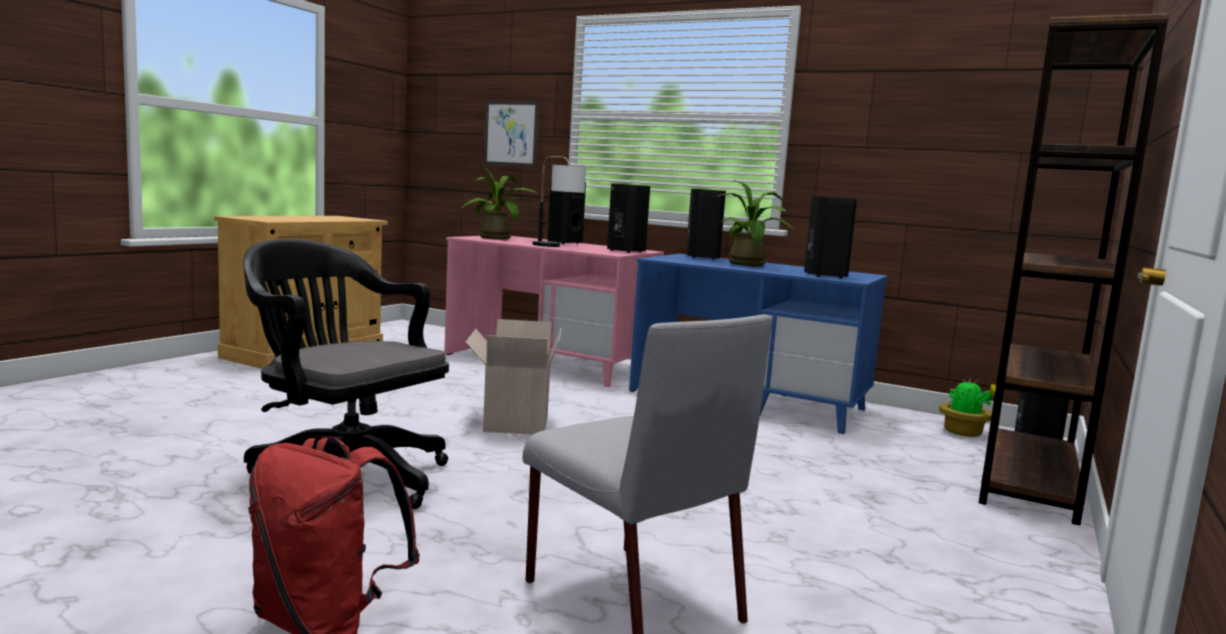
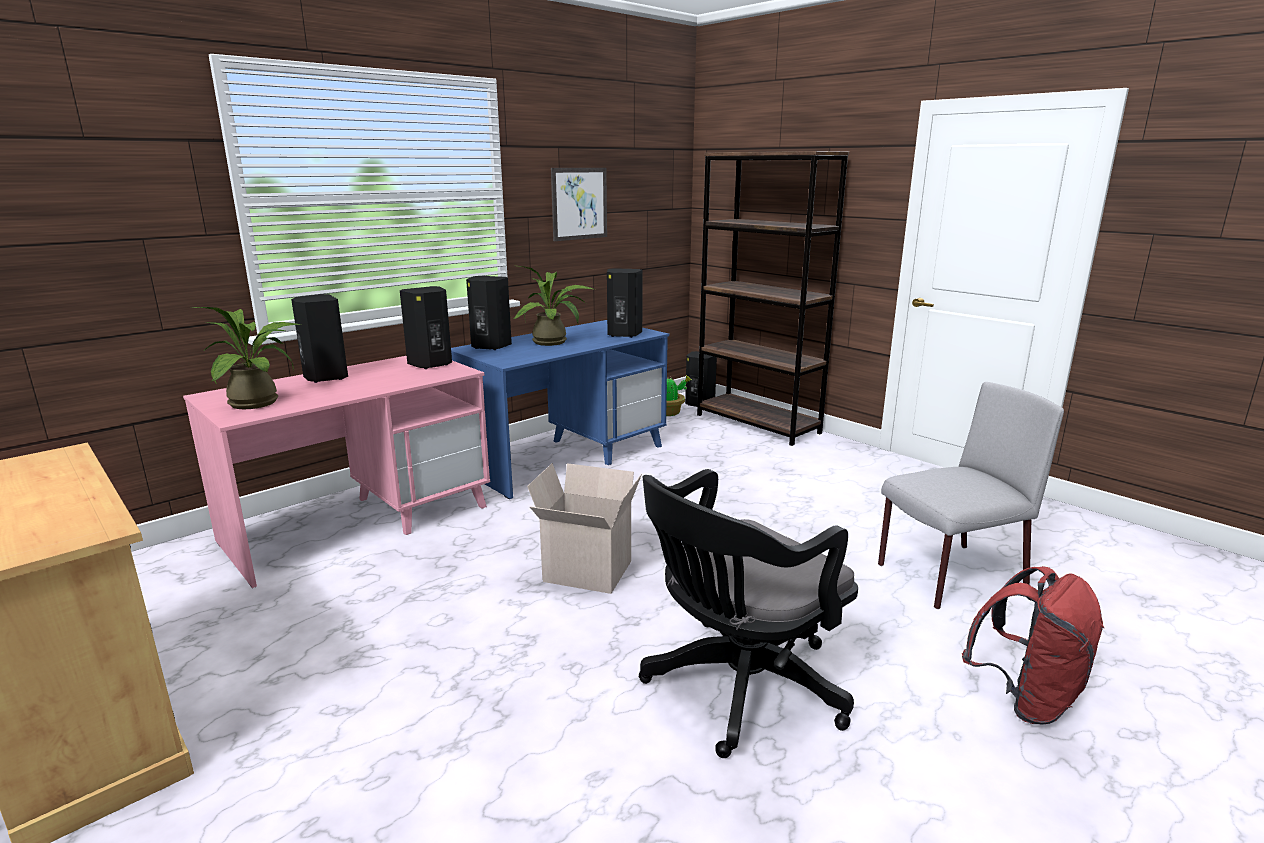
camera: 70 degrees left, 10 degrees up
picture [483,100,540,168] -> picture moved to [551,168,607,241]
table lamp [532,156,586,247] -> none

